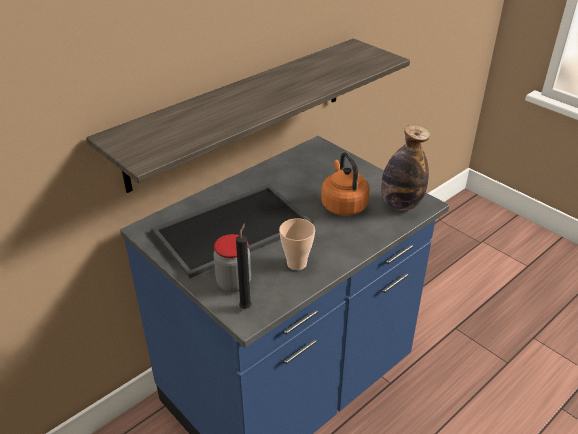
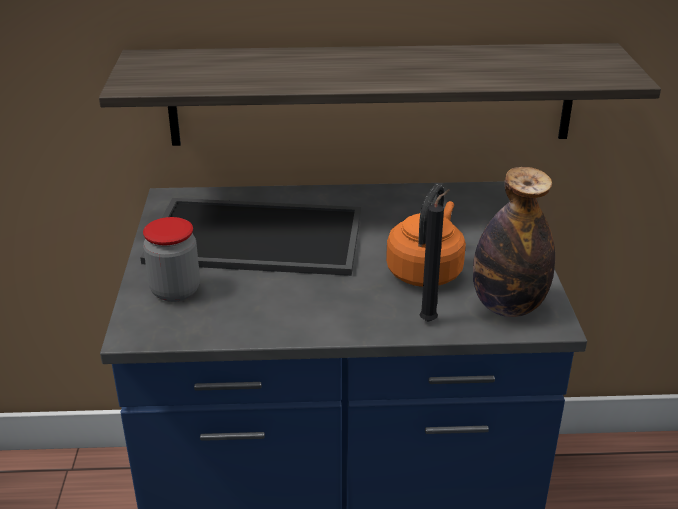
camera: 40 degrees right, 5 degrees down
black candle [236,223,252,309] -> black candle moved to [420,189,450,322]
cup [279,218,315,270] -> none

